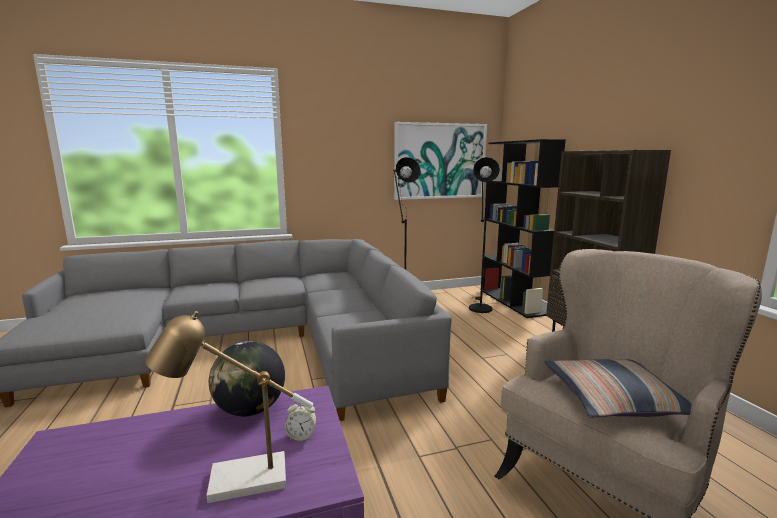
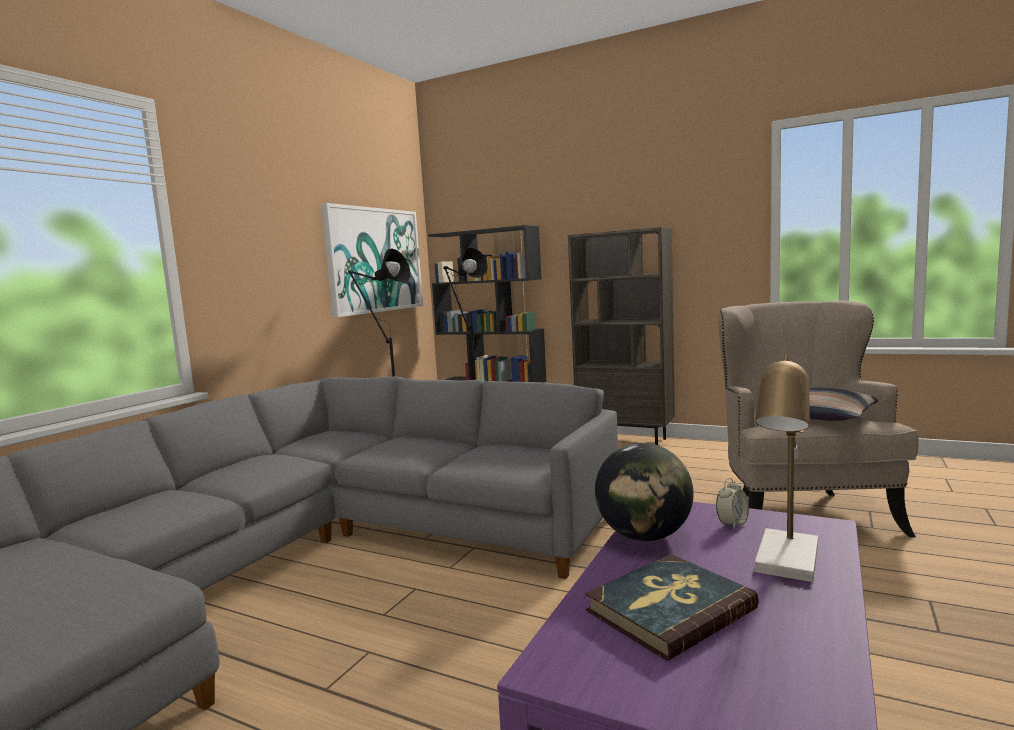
camera: 45 degrees left, 5 degrees down
none -> book [585,554,759,661]

